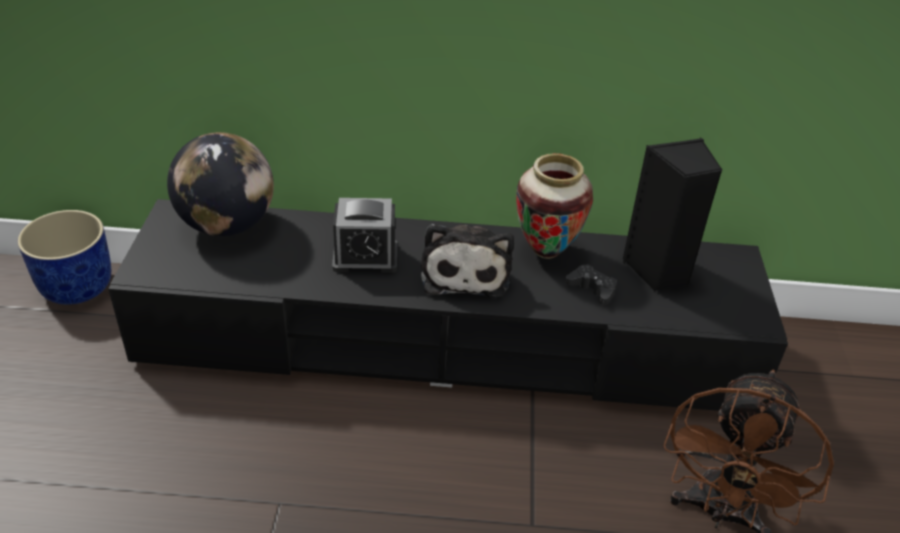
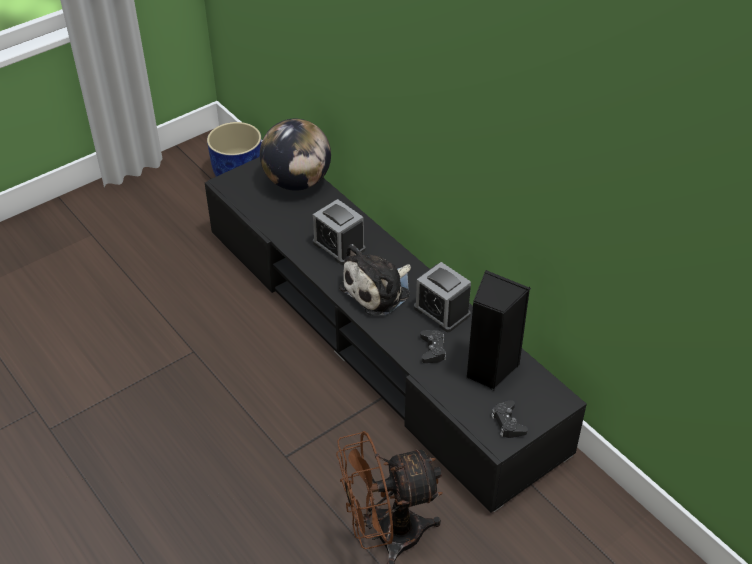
camera: 50 degrees right, 5 degrees up
vase [516,153,593,259] -> alarm clock [414,262,471,332]
none -> black game controller [491,400,528,438]

